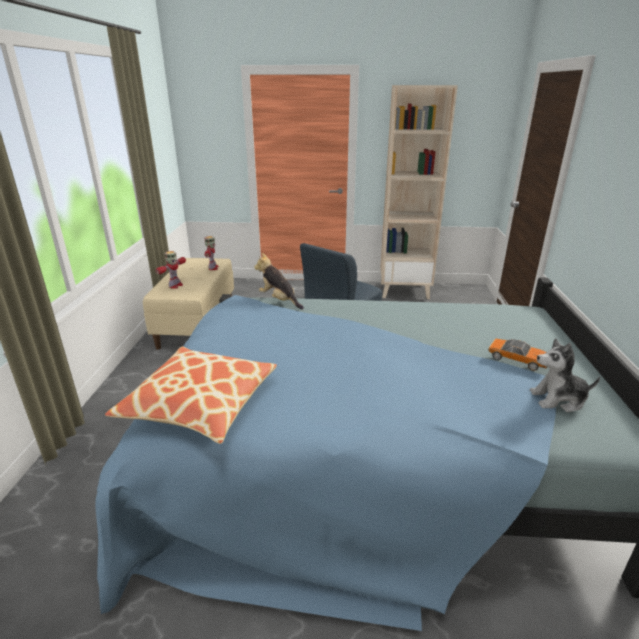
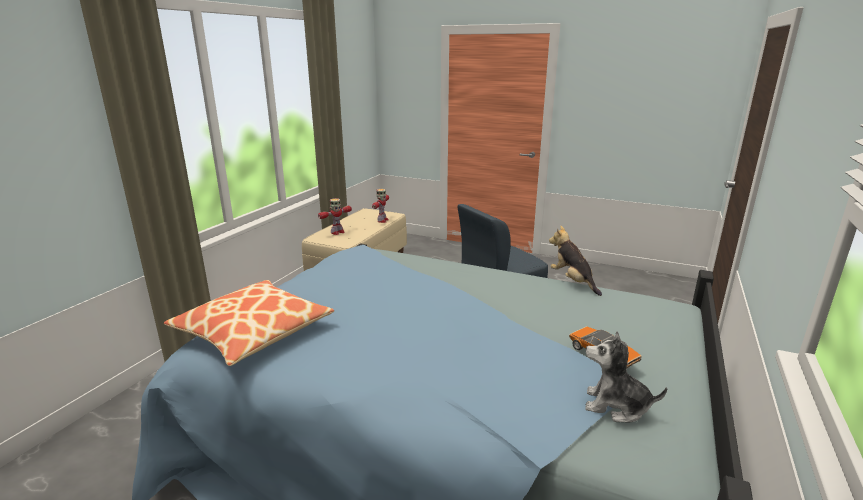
camera: 20 degrees right, 5 degrees down
plush toy [254,253,304,309] -> plush toy moved to [549,225,602,296]
beige bookcase [380,85,458,299] -> none

